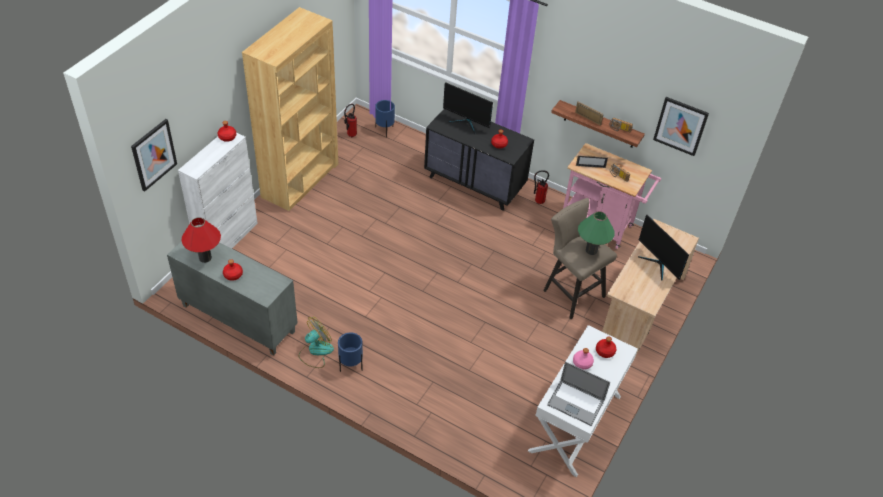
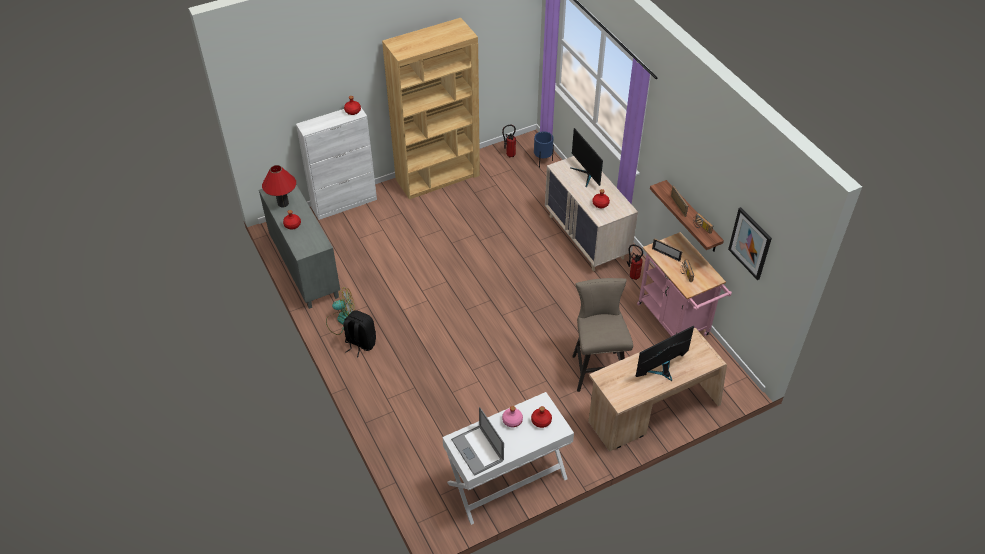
camera: 35 degrees right, 0 degrees up
picture [131,119,177,192] -> none
blue planter [338,332,363,372] -> black backpack [343,310,376,358]
black dresser [424,109,534,211] -> beige dresser [545,156,638,271]
green table lamp [578,211,615,255] -> none
monitor [638,215,689,281] -> monitor turned 60 degrees clockwise [635,326,694,381]

